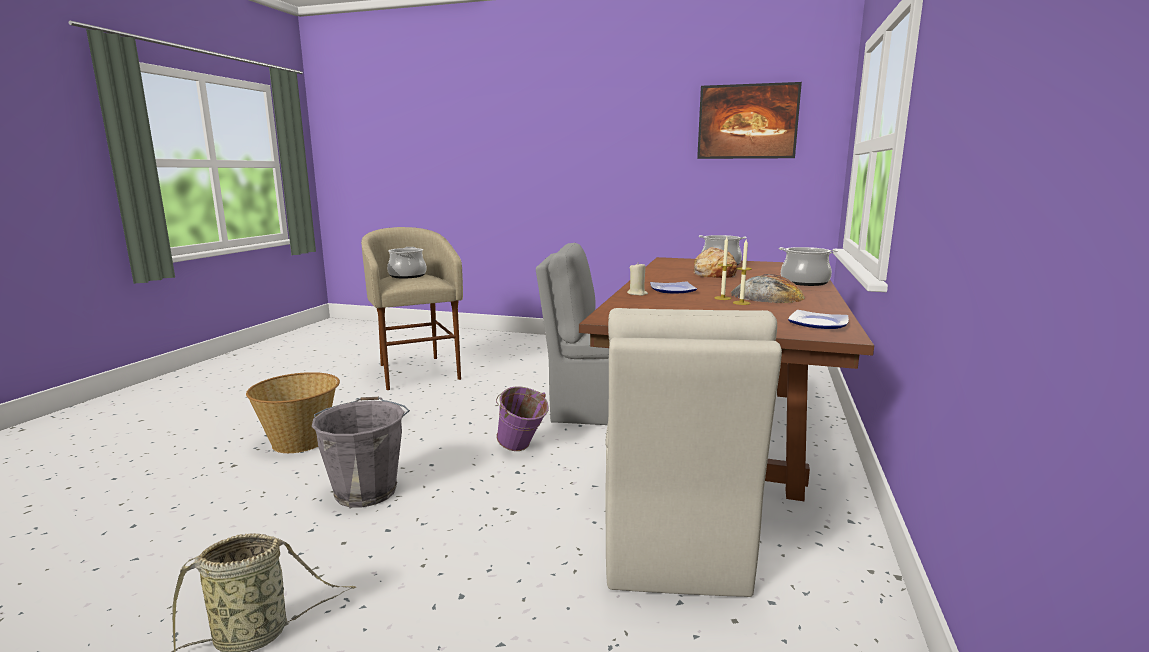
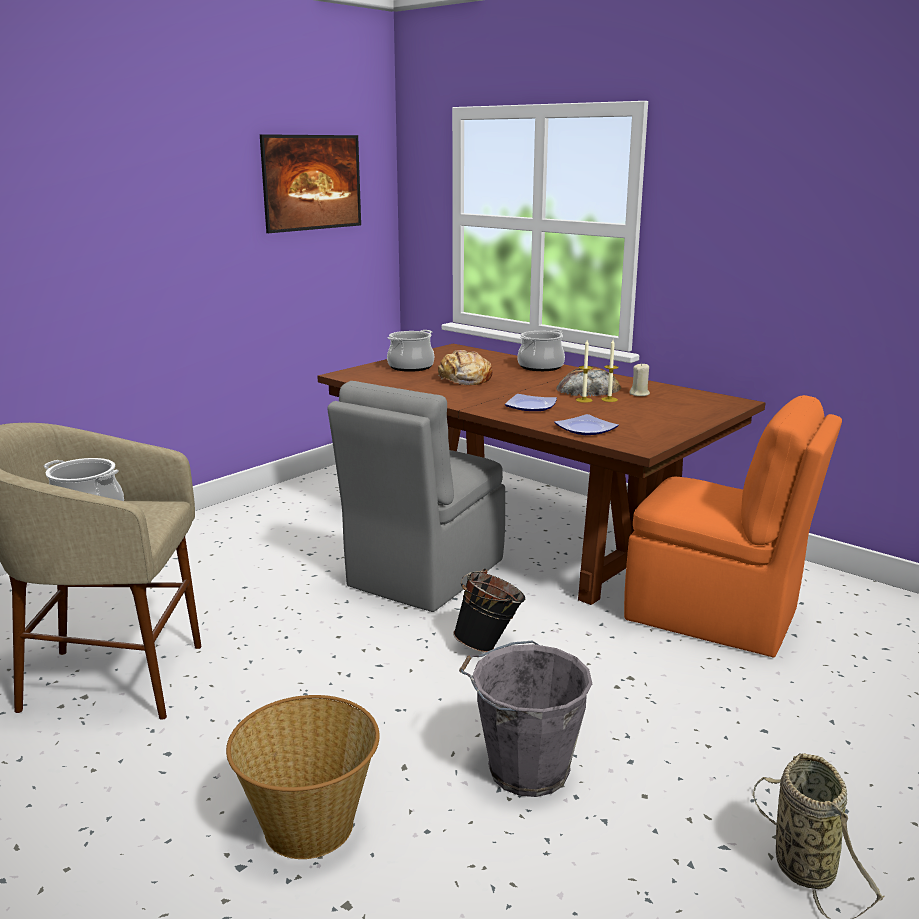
camera: 65 degrees left, 5 degrees up
purple bucket [496,386,549,451] -> black bucket [453,569,525,652]
beige chair [605,308,782,597] -> orange chair [624,395,842,657]
beige candle [627,264,648,296] -> beige candle moved to [630,363,650,396]
plate [788,310,849,329] -> plate moved to [554,414,619,435]

